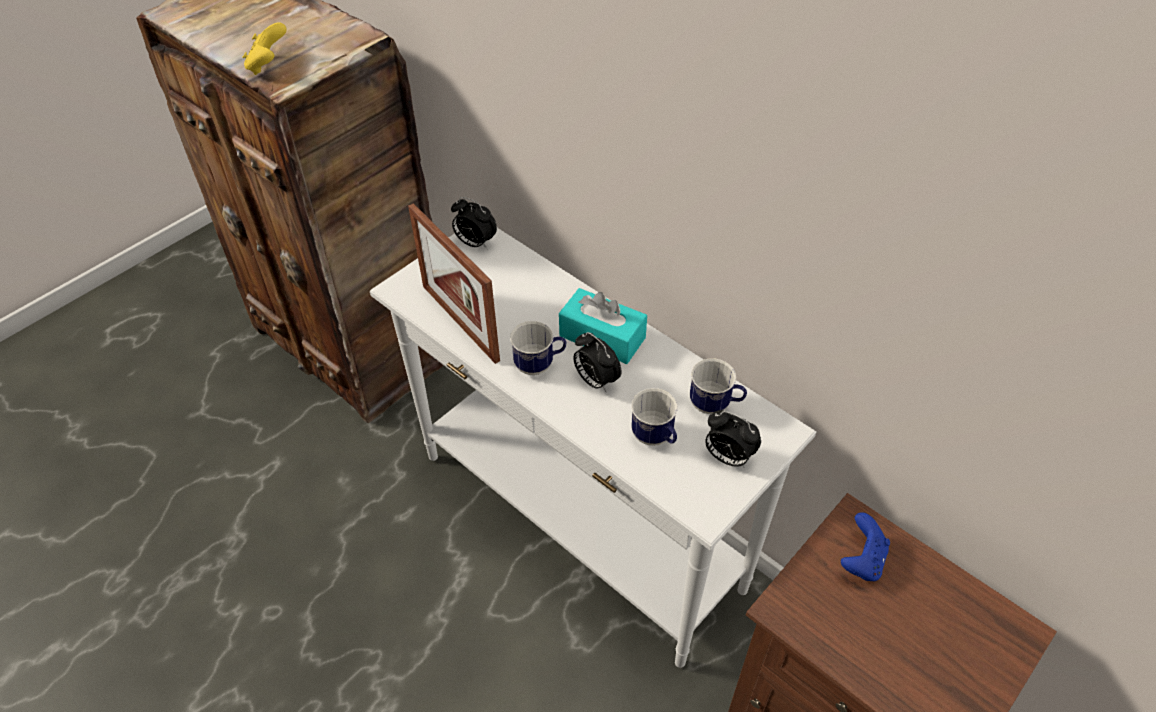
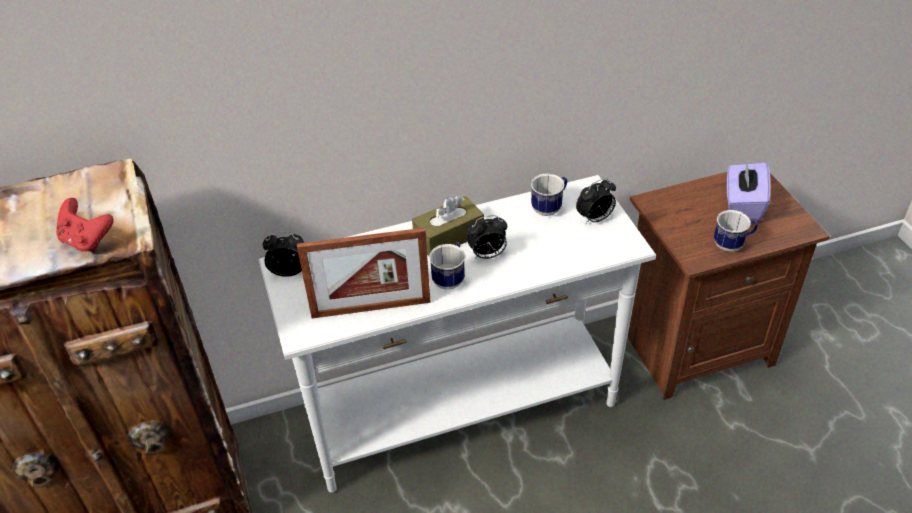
camera: 60 degrees left, 5 degrees down
yellow game controller [243,22,287,75] -> red game controller [56,198,114,253]
alarm clock [451,197,497,249] -> alarm clock turned 150 degrees counterclockwise [263,232,304,277]
turquoise tissue box [559,288,647,364] -> brown tissue box [412,195,484,256]
mug [631,388,678,446] -> mug moved to [714,210,758,252]
blue game controller [841,512,890,581] -> none
none -> purple tissue box [727,159,771,221]

